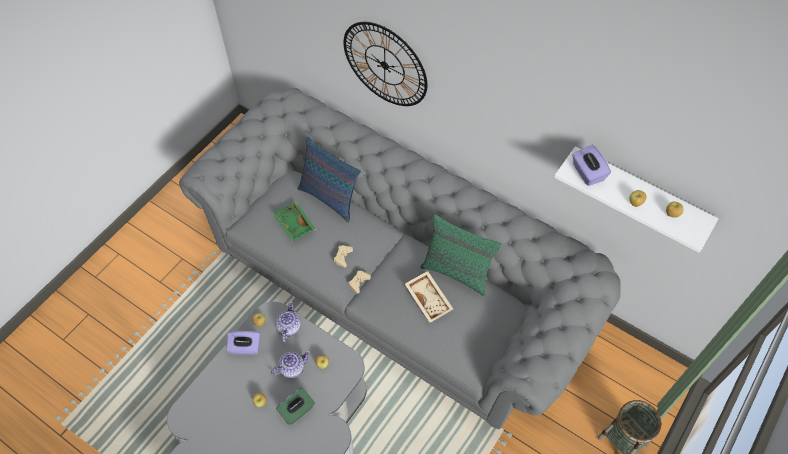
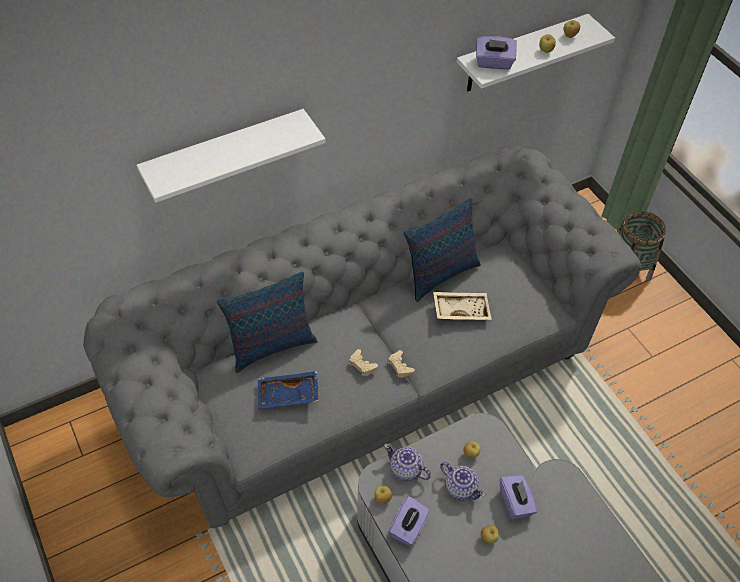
camera: 65 degrees left, 5 degrees down
teapot [271,351,310,379] -> teapot turned 135 degrees clockwise [440,462,486,500]
green tray [273,202,316,241] -> blue tray [258,371,318,409]
green tissue box [276,387,315,424] -> purple tissue box [500,475,537,520]
wall clock [344,22,427,106] -> white shelf [136,109,326,203]
green pillow [420,214,502,296] -> blue pillow [404,198,481,302]

